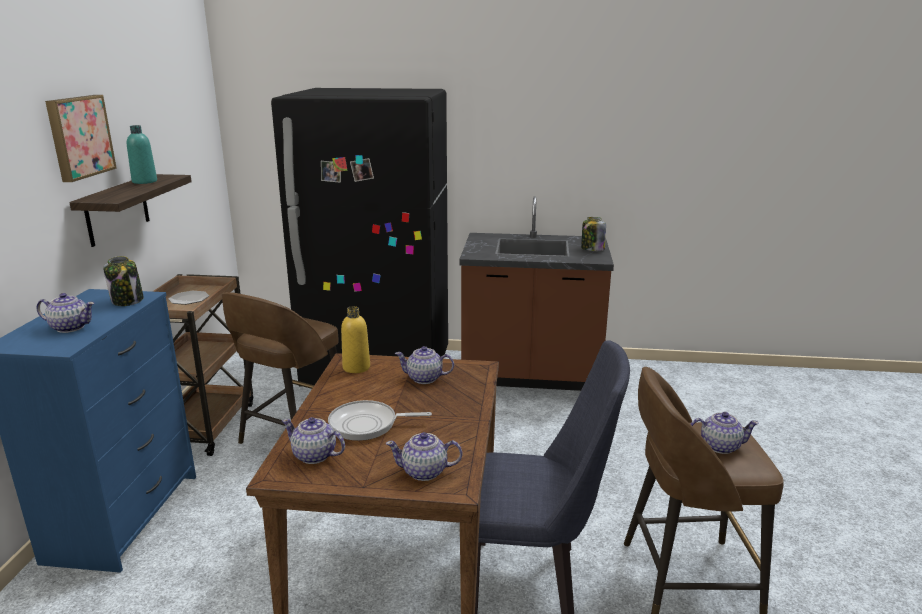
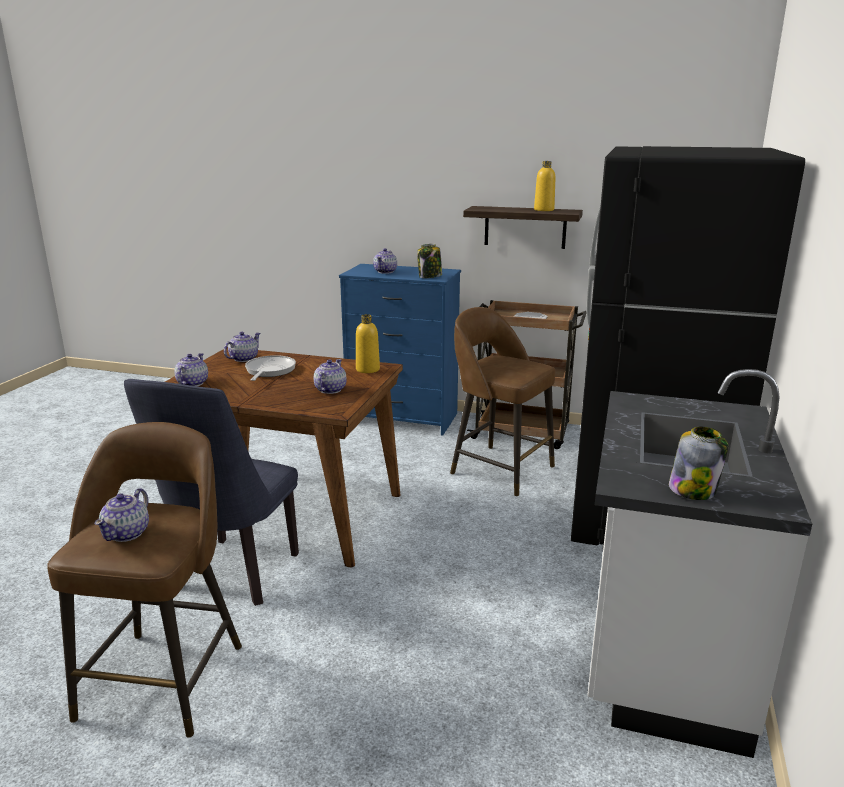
camera: 100 degrees right, 0 degrees up
picture [45,95,117,182] -> none
turquoise bottle [127,125,157,184] -> yellow bottle [534,161,555,211]
brown counter [459,196,614,391] -> white counter [587,369,812,758]

